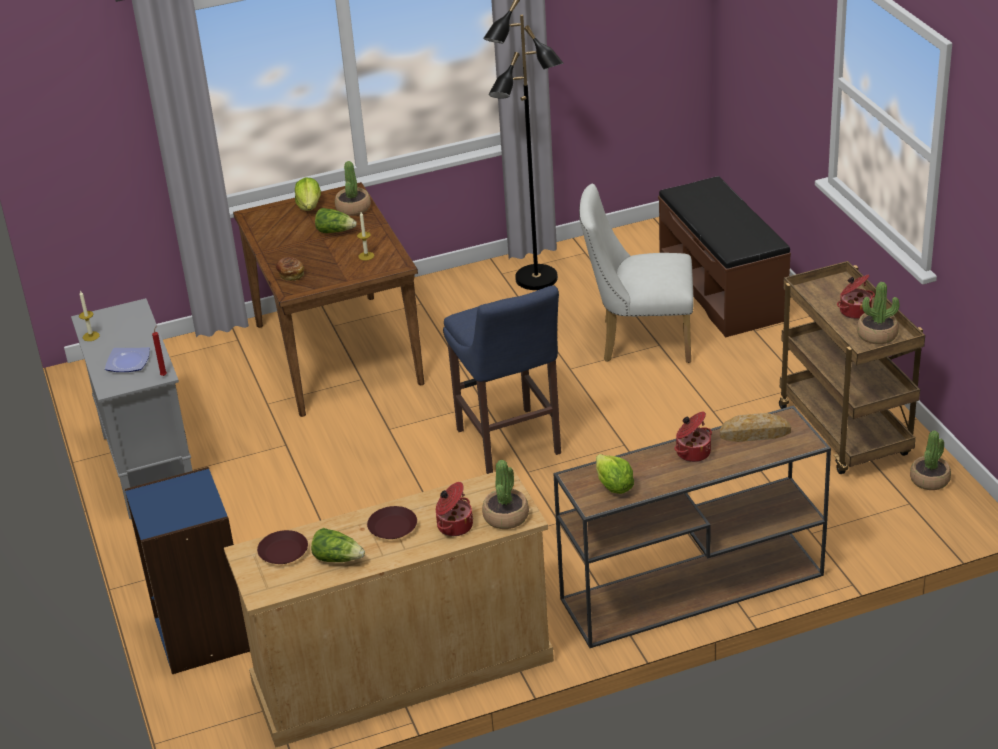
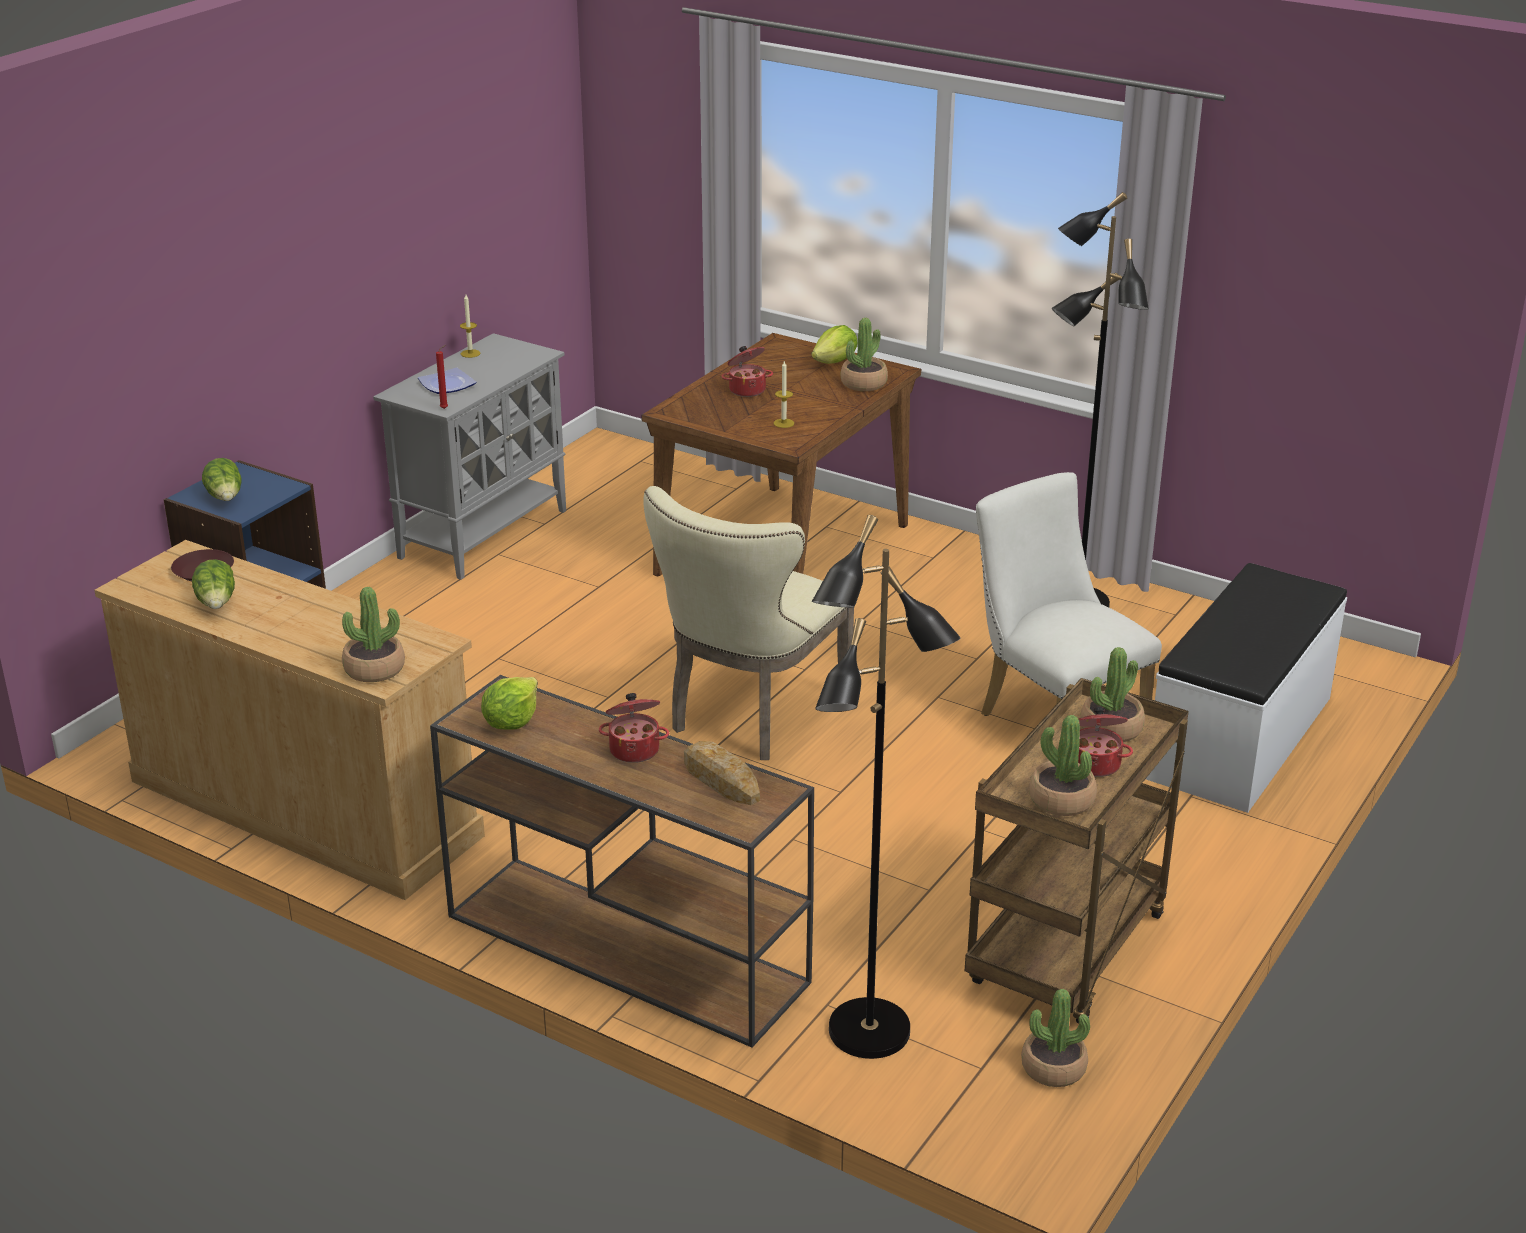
camera: 50 degrees right, 5 degrees down
bread [276,257,304,281] -> none
lettuce [315,208,357,233] -> lettuce moved to [202,458,242,501]
brown plate [367,506,417,539] -> none
cooking pot [436,482,473,536] -> cooking pot moved to [721,346,773,397]
blue stool [443,286,561,474] -> beige chair [643,486,854,760]
brown bench [658,176,791,338] -> white bench [1146,563,1347,813]
none -> black floor lamp [812,515,961,1059]
none -> potted plant [1080,647,1145,742]

